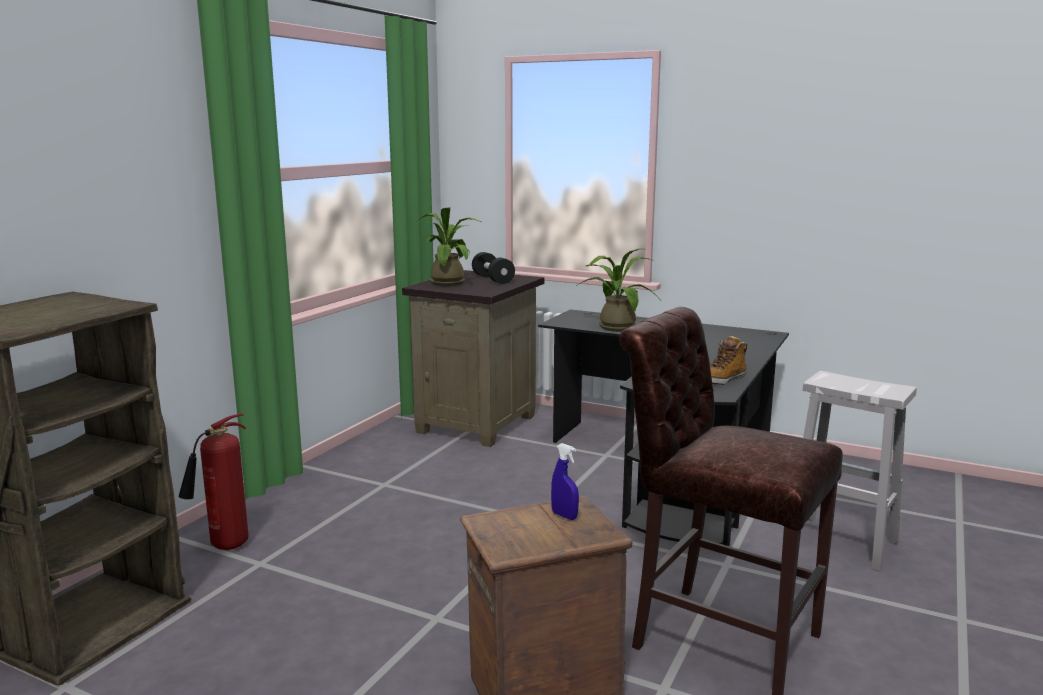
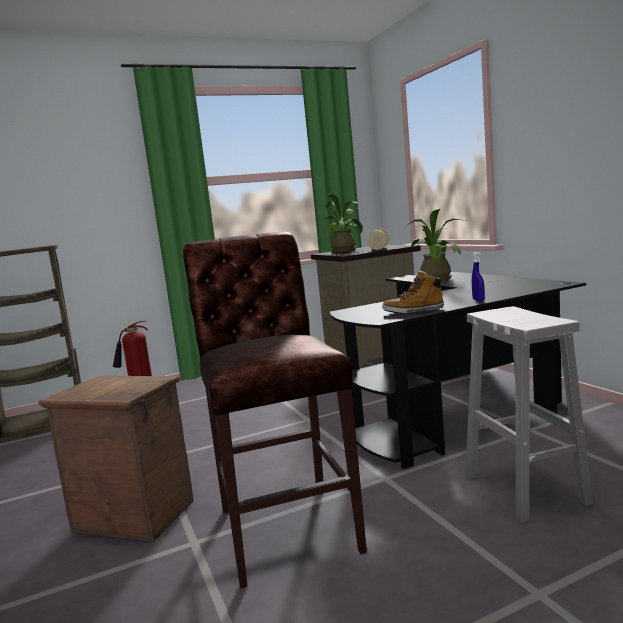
camera: 40 degrees right, 5 degrees down
black dumbbell [472,252,515,284] -> beige dumbbell [367,229,390,250]
blue spray bottle [551,443,579,520] -> blue spray bottle moved to [472,252,485,302]

